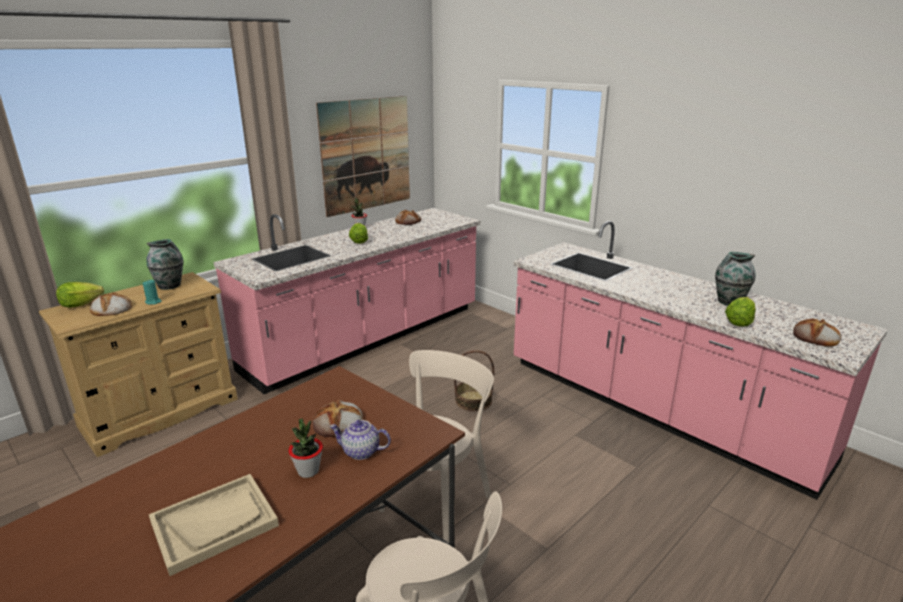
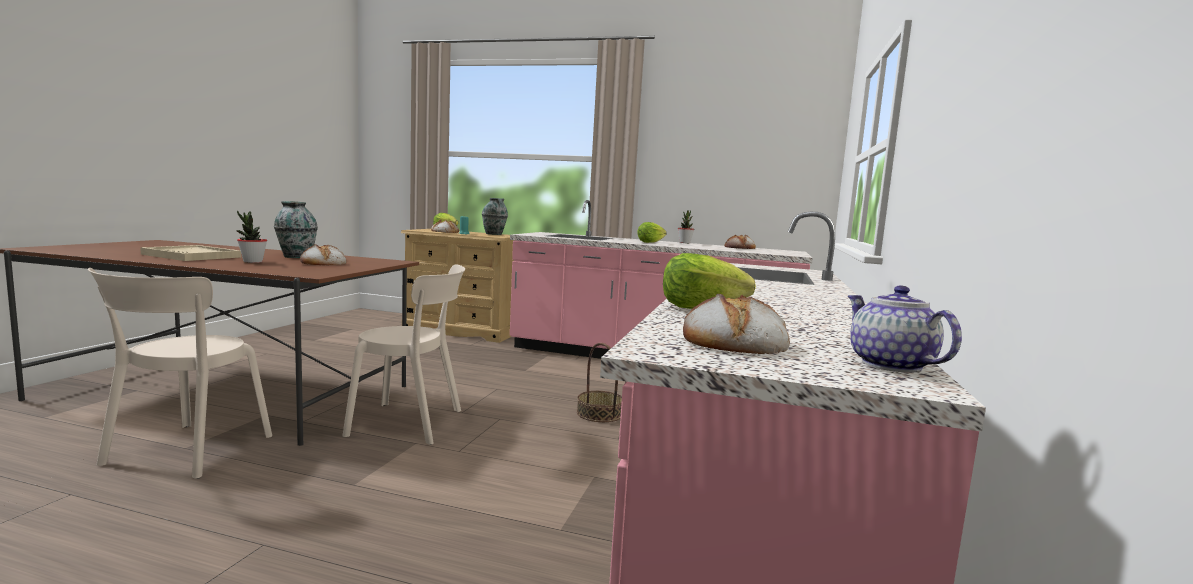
camera: 60 degrees right, 15 degrees down
picture [316,96,410,217] -> none
teapot [329,420,391,460] -> teapot moved to [848,285,962,373]
vase [715,252,756,306] -> vase moved to [274,201,318,258]

